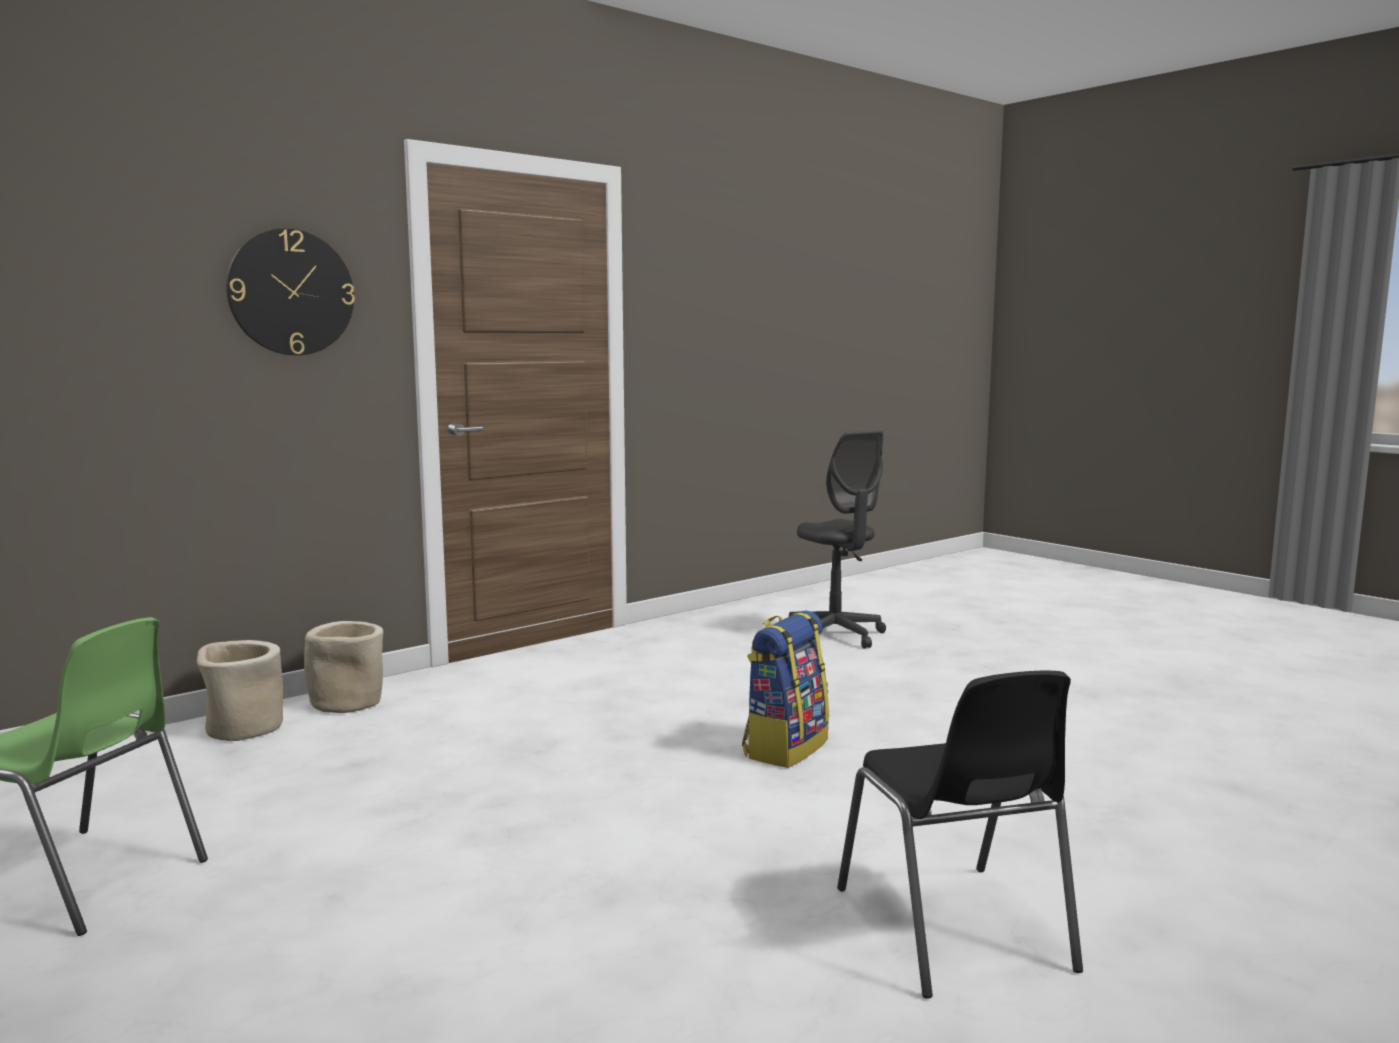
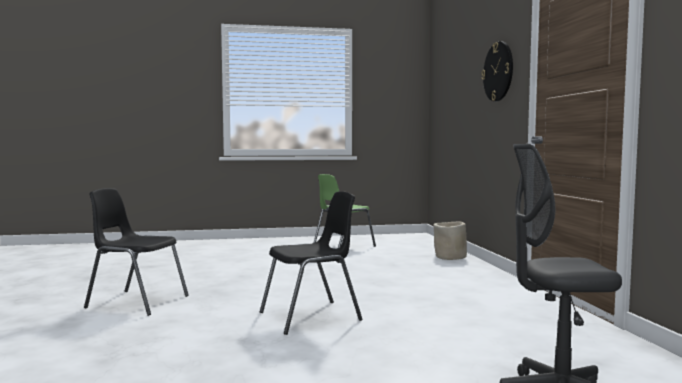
camera: 120 degrees right, 5 degrees down
beige planter [304,621,383,713] -> none
backpack [742,611,829,768] -> black chair [260,191,362,335]

